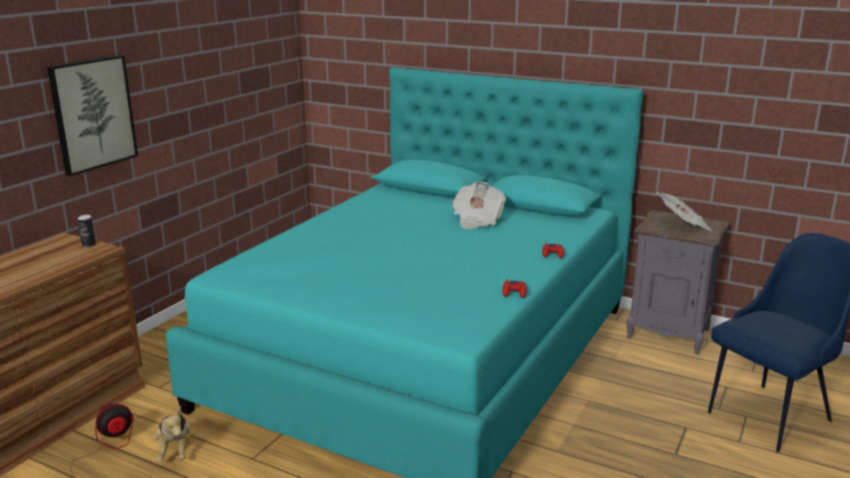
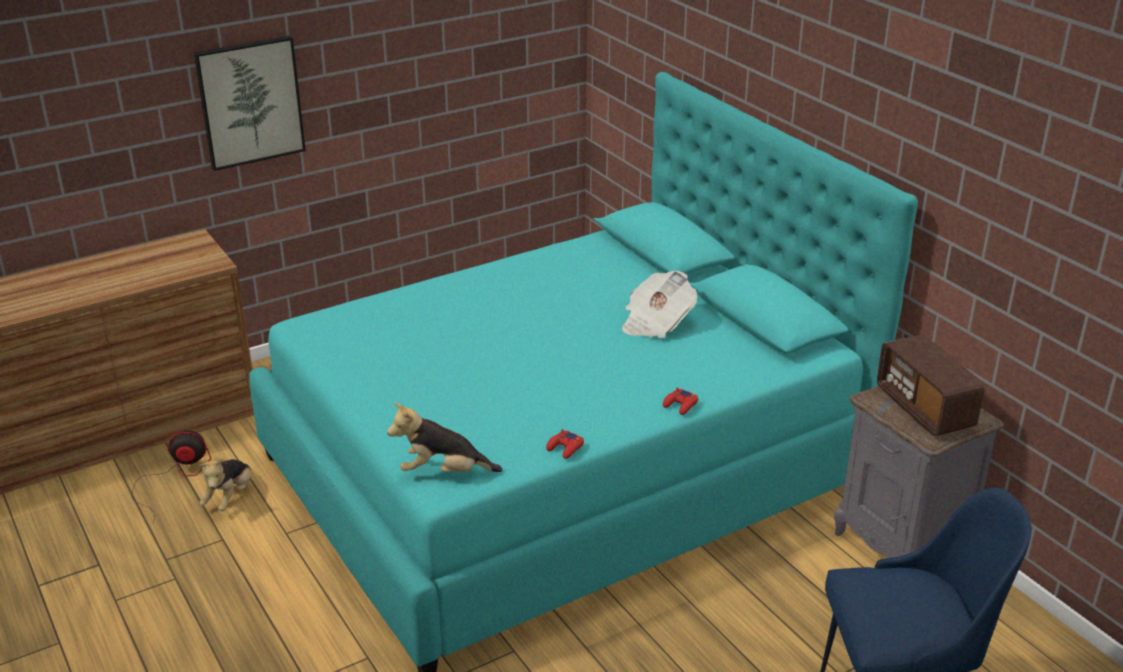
camera: 30 degrees right, 10 degrees up
can [78,215,96,247] -> none
newspaper [656,192,712,231] -> radio [877,334,985,436]
none -> plush toy [387,403,503,472]

